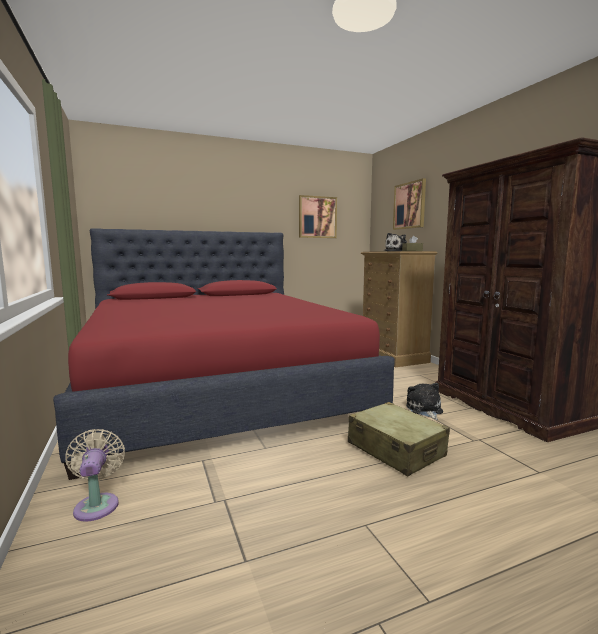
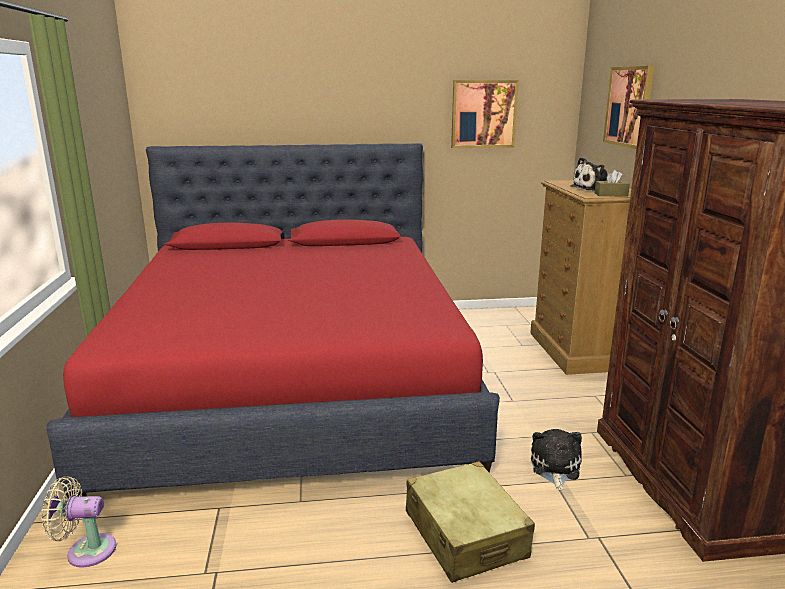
camera: 15 degrees right, 10 degrees up
beige fan [65,429,125,522] -> beige fan turned 90 degrees counterclockwise [41,476,116,568]

